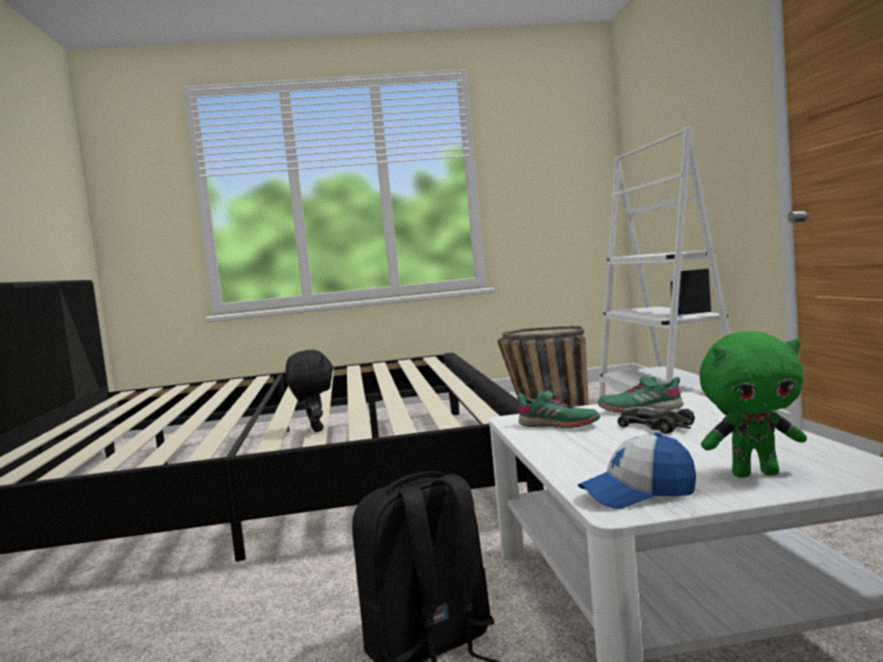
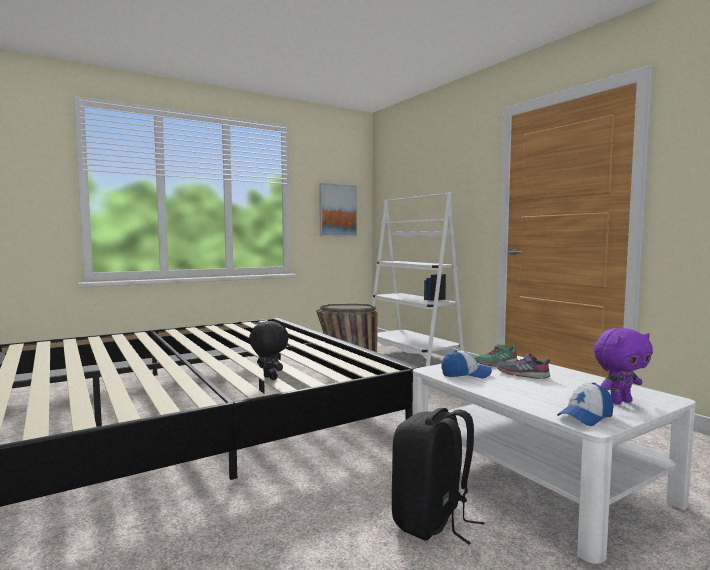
camera: 25 degrees left, 0 degrees up
green shoe [517,391,600,428] -> cap [441,350,492,378]
toy car [618,407,695,434] -> grey shoe [496,353,550,379]
green plush toy [699,331,807,478] -> purple plush toy [594,328,653,405]
none -> picture [319,183,358,236]

